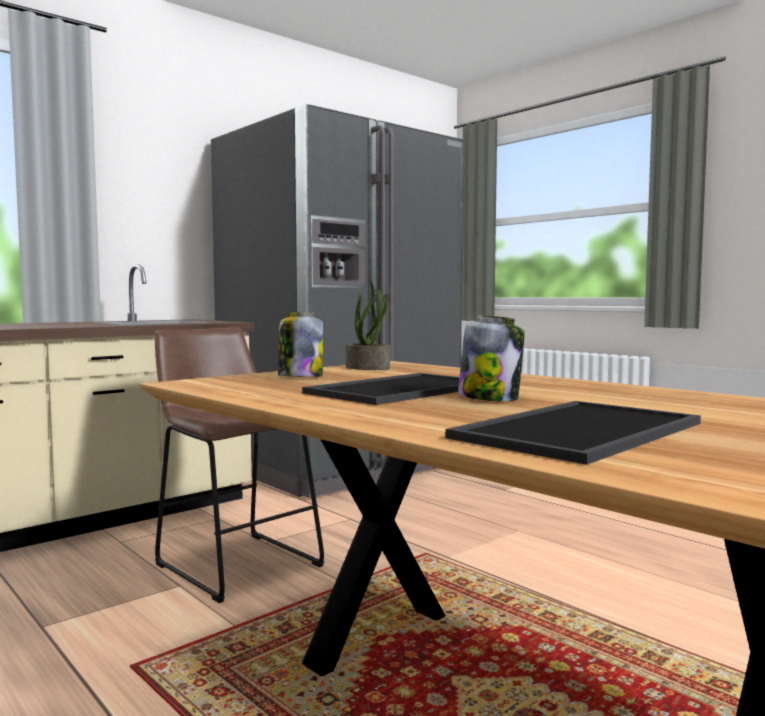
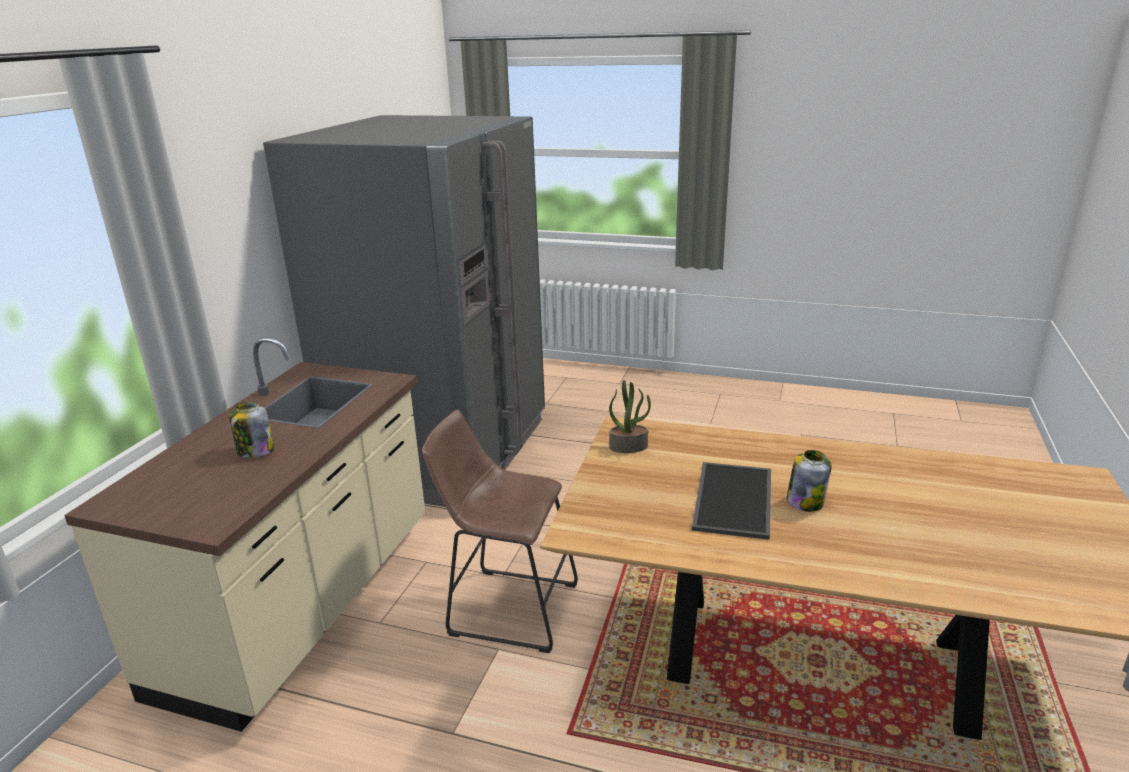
camera: 30 degrees left, 20 degrees up
jar [278,312,323,377] -> jar moved to [229,402,274,458]
tray [446,401,701,465] -> none

